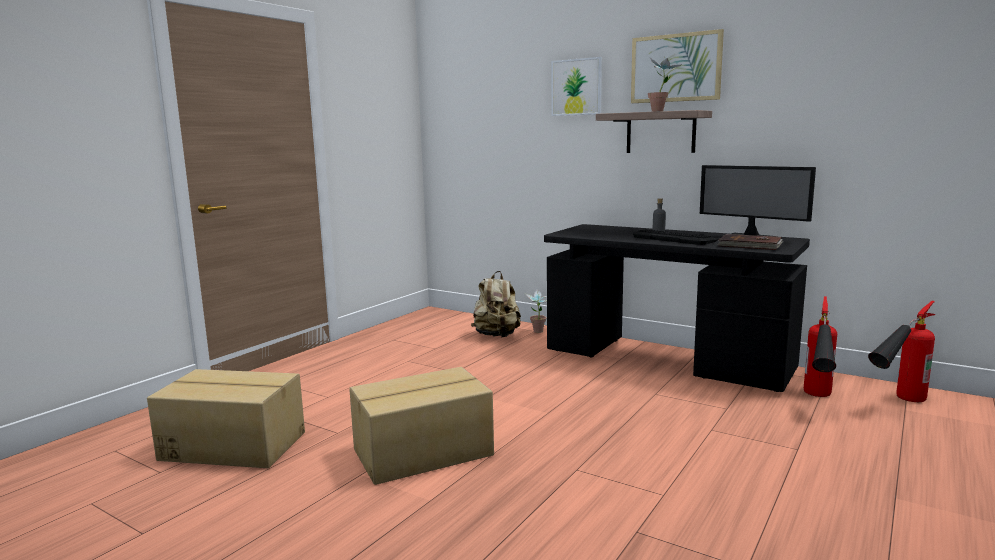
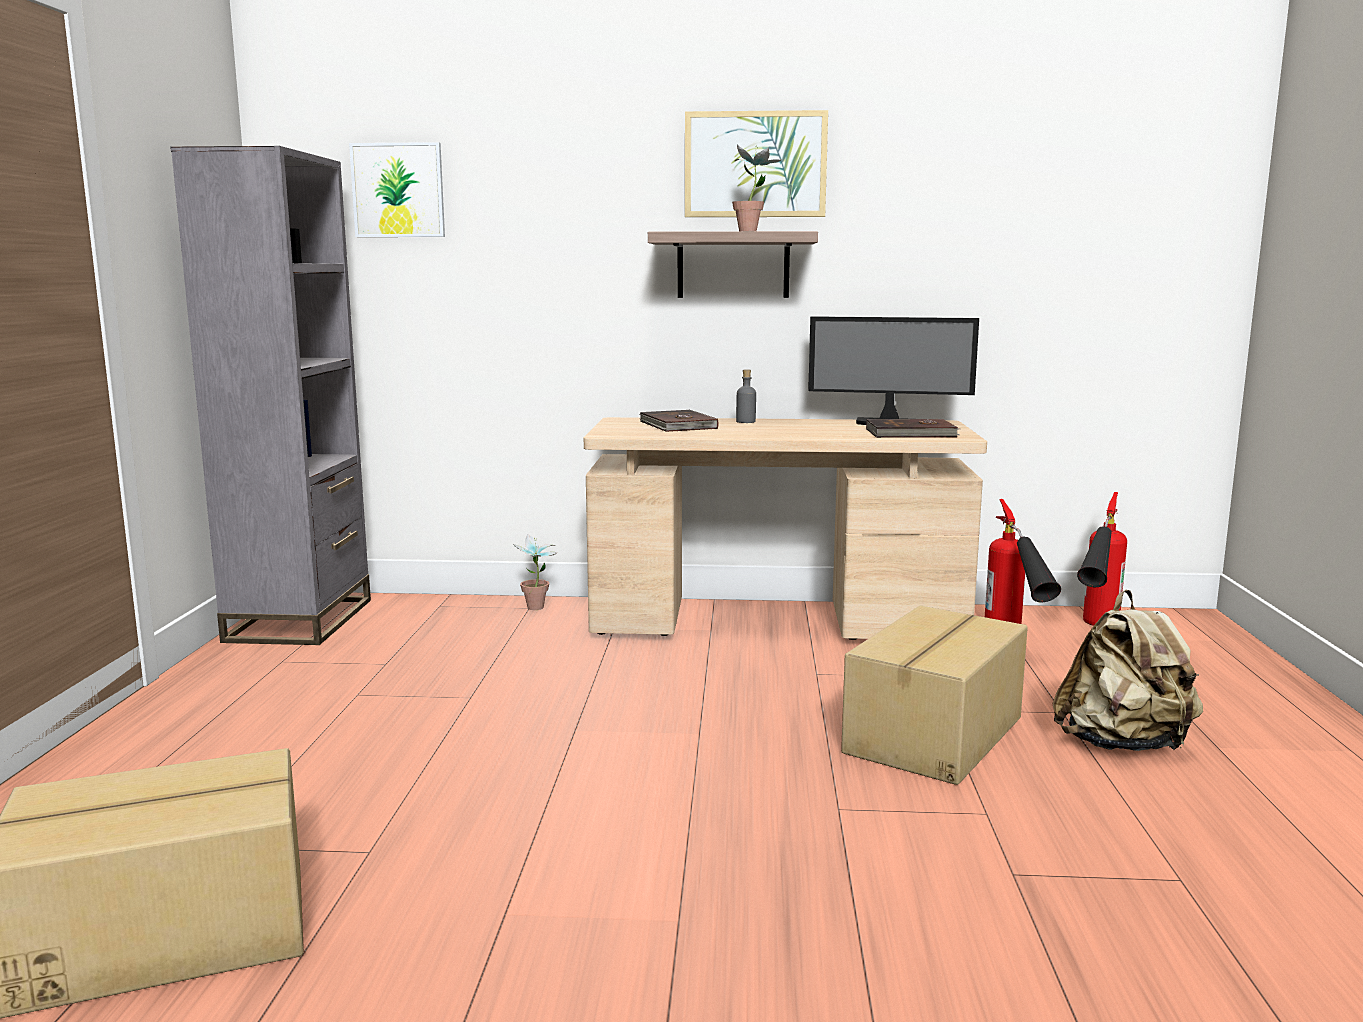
camera: 30 degrees left, 0 degrees up
cardboard box [349,367,494,485] -> cardboard box moved to [841,606,1028,785]
beige backpack [471,271,521,337] -> beige backpack moved to [1052,590,1203,751]
black desk [544,224,810,392] -> beige desk [584,417,987,640]
picture [551,57,602,116] -> picture moved to [349,142,445,237]
keyboard [633,229,719,245] -> none
none -> grey bookcase [170,146,371,645]
none -> brown book [639,410,719,432]

